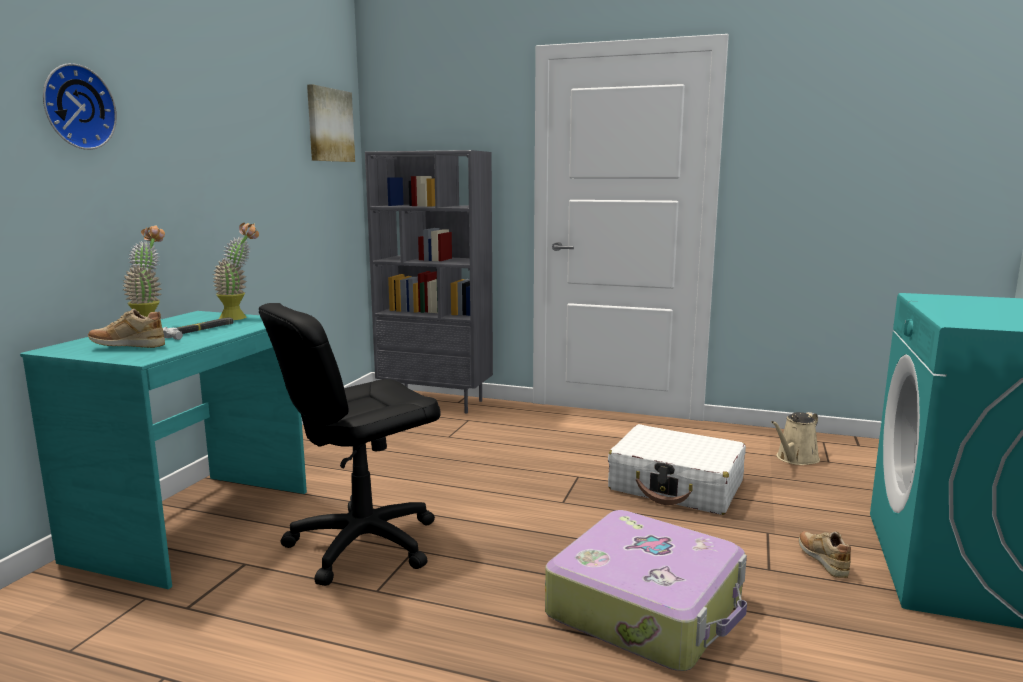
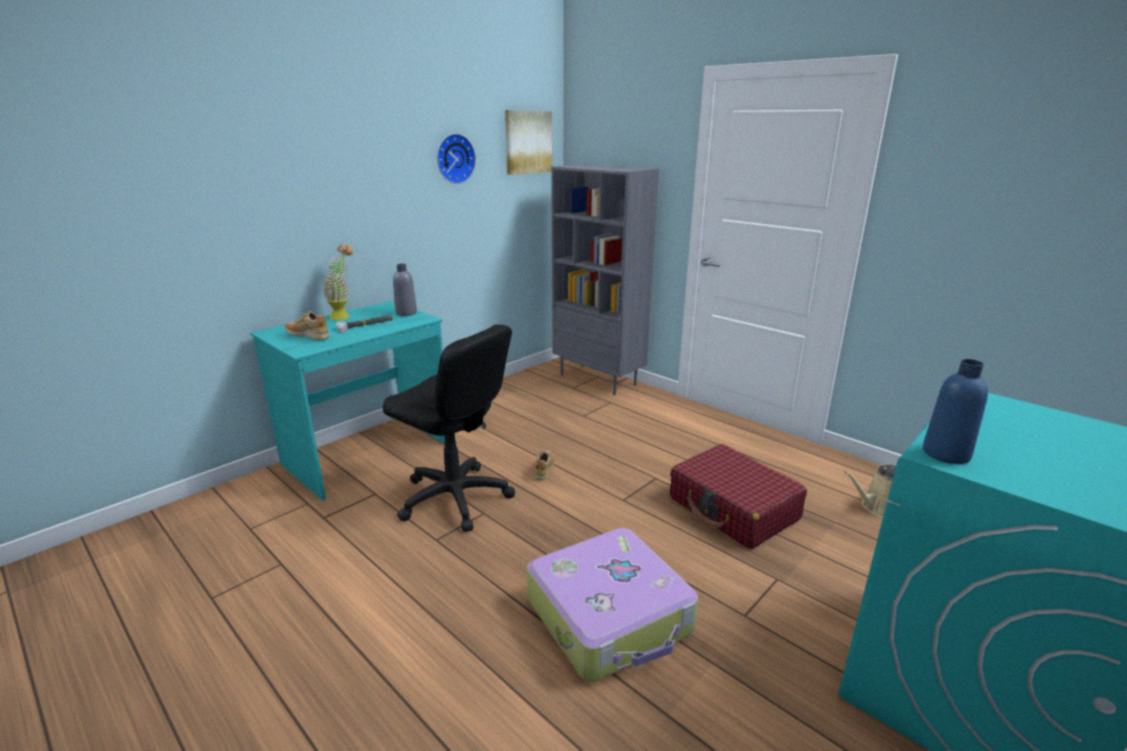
camera: 25 degrees right, 10 degrees up
wall clock [43,63,117,150] -> wall clock moved to [437,133,476,184]
potted plant [213,223,259,320] -> grey bottle [393,264,417,316]
black office chair [259,303,440,586] -> black office chair turned 135 degrees counterclockwise [383,324,515,532]
white suitcase [608,424,746,515] -> red suitcase [670,444,807,549]
beige shoe [799,531,851,578] -> beige shoe moved to [534,450,554,481]
none -> blue bottle [923,359,988,464]

